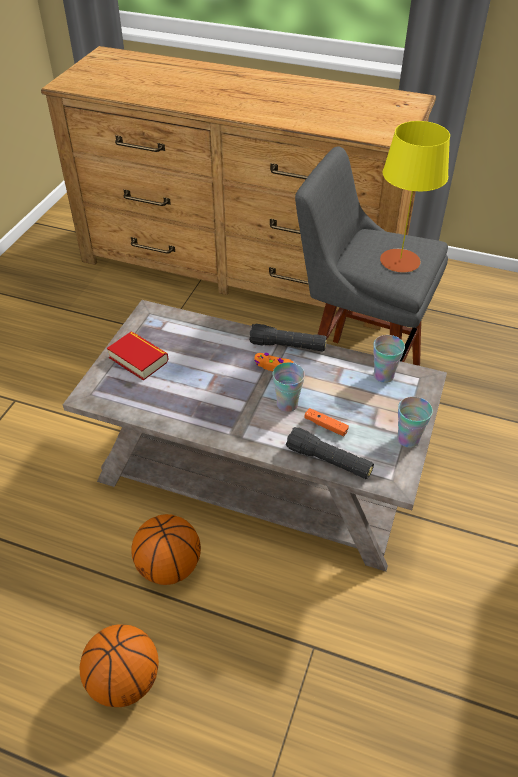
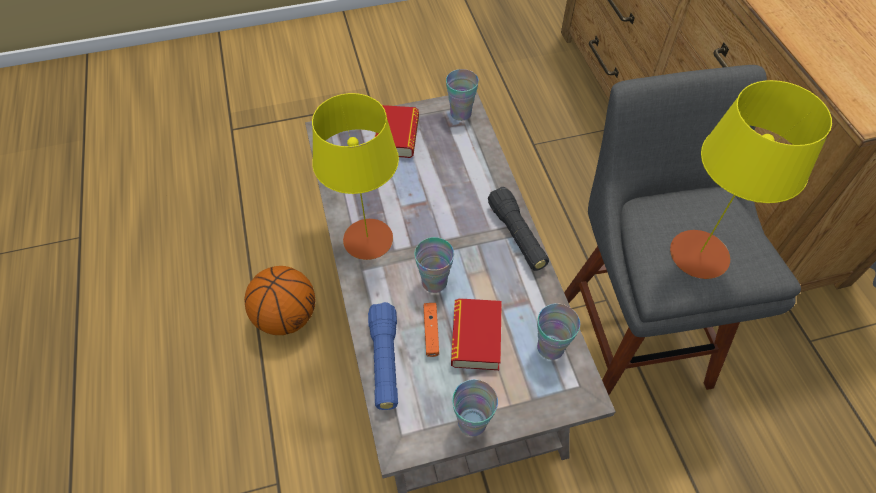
camera: 55 degrees right, 10 degrees up
basketball [80,624,159,707] -> none
orange game controller [254,353,293,371] -> none
black flashlight [286,427,374,479] -> blue flashlight [368,302,398,410]
none -> yellow table lamp [312,93,399,260]
none -> cup [446,69,479,121]
none -> book [451,298,502,370]

